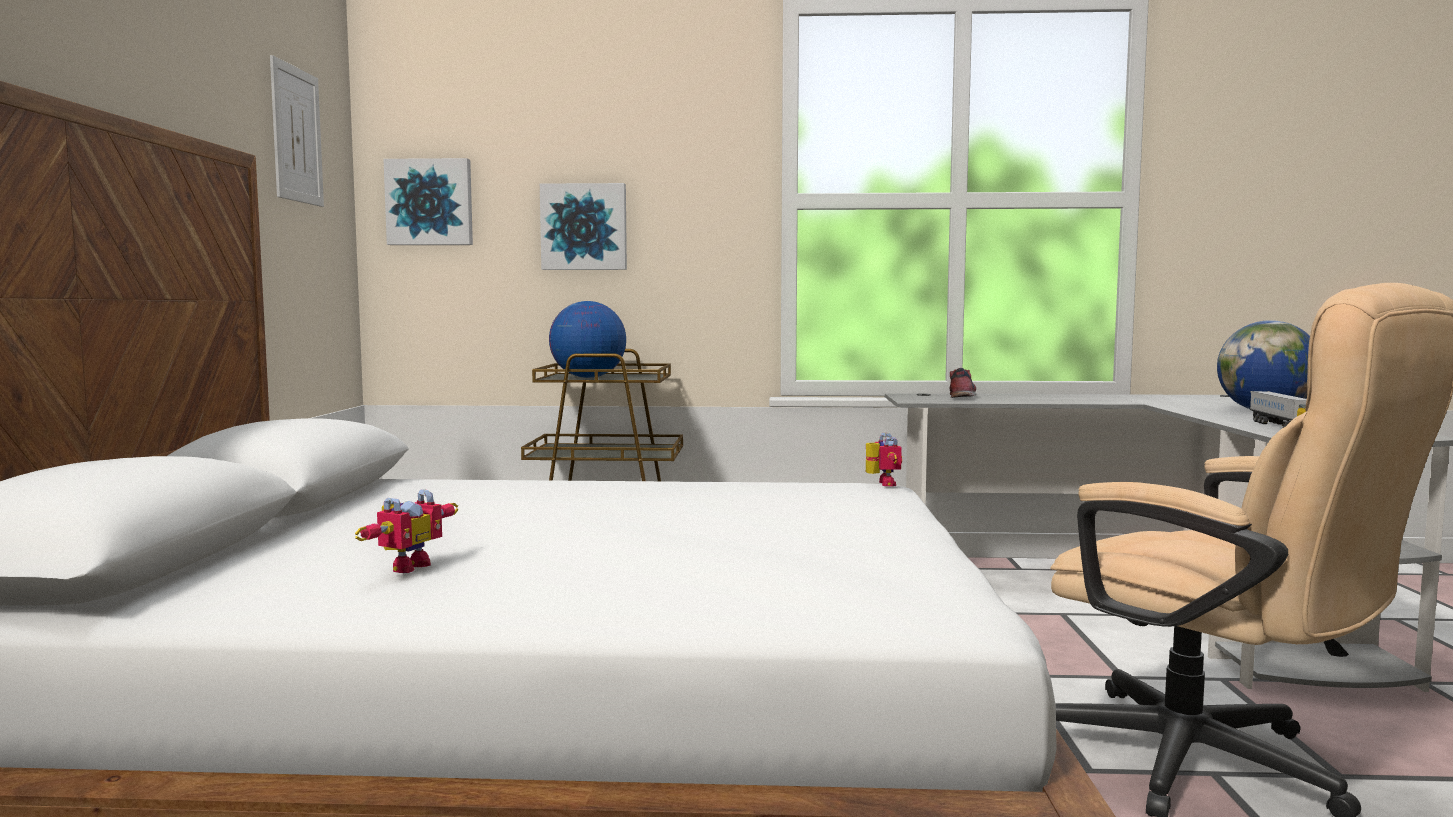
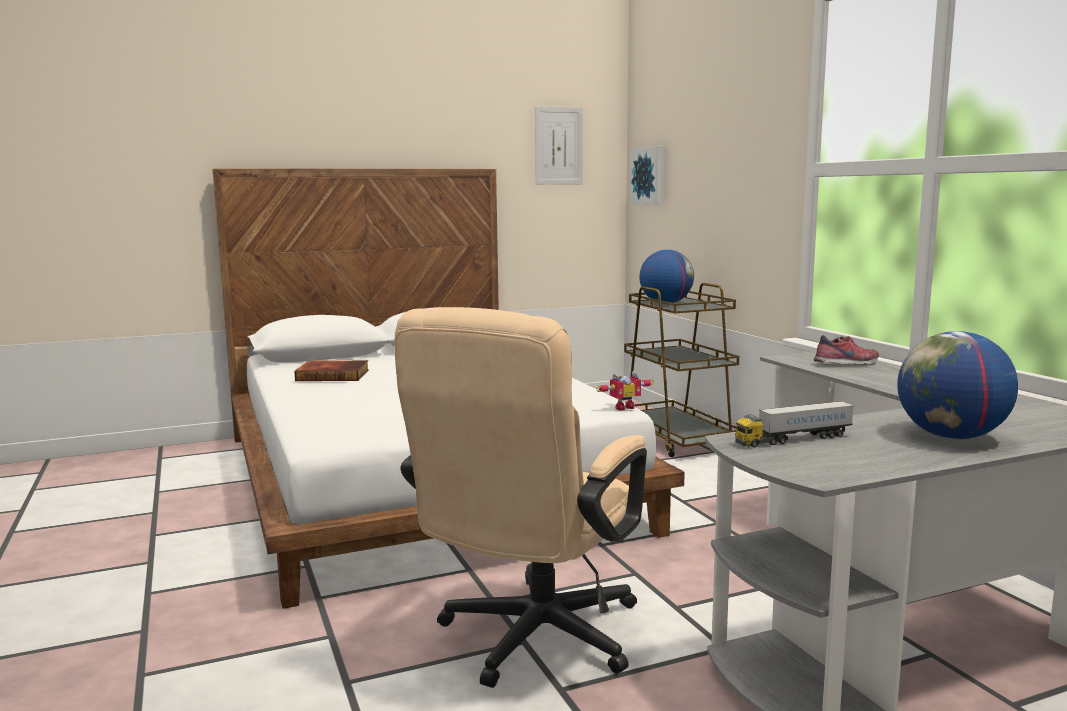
camera: 65 degrees right, 5 degrees up
toy robot [355,489,459,573] -> book [294,360,369,381]
picture [540,183,627,270] -> none

